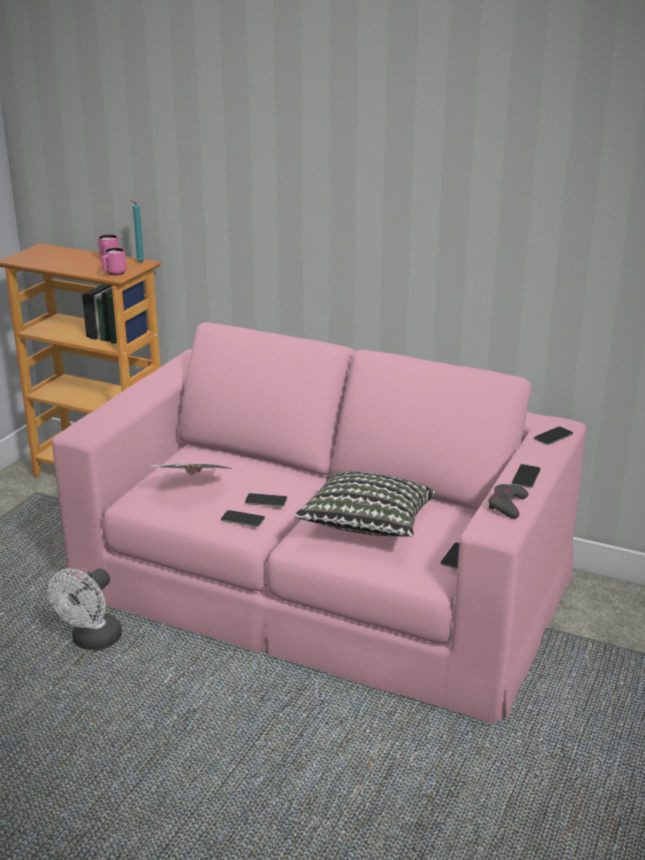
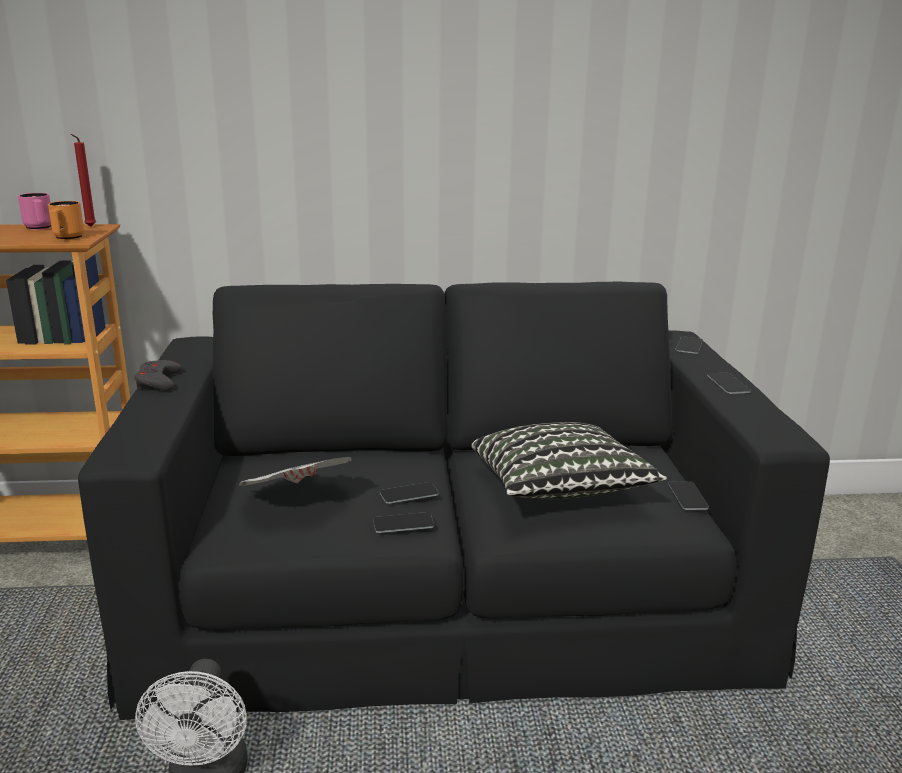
camera: 30 degrees left, 5 degrees down
pink sofa [52,322,586,725] -> black sofa [78,282,830,720]
pink mug [101,247,126,276] -> orange mug [48,201,84,240]
turquoise candle [130,200,144,263] -> red candle [71,134,96,227]
grey game controller [488,484,528,519] -> grey game controller moved to [134,360,182,391]

